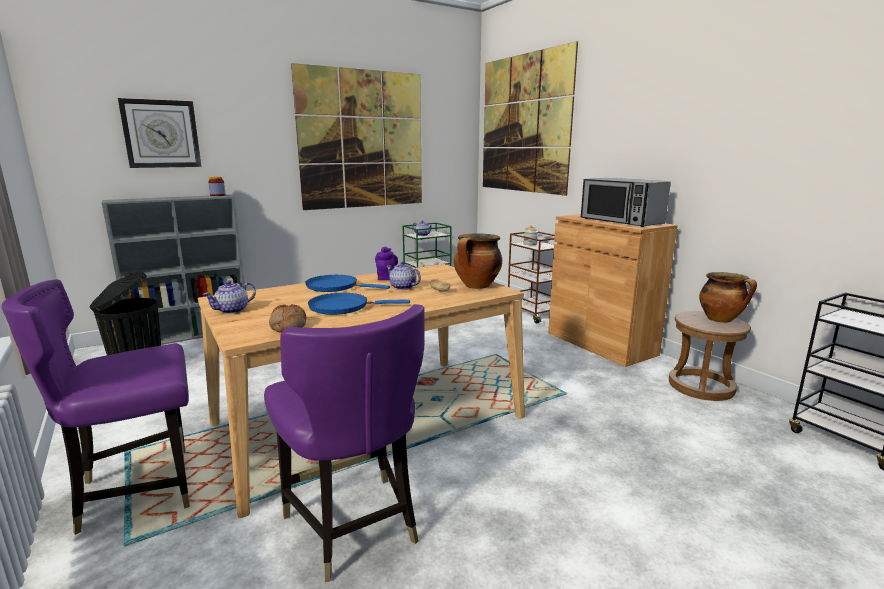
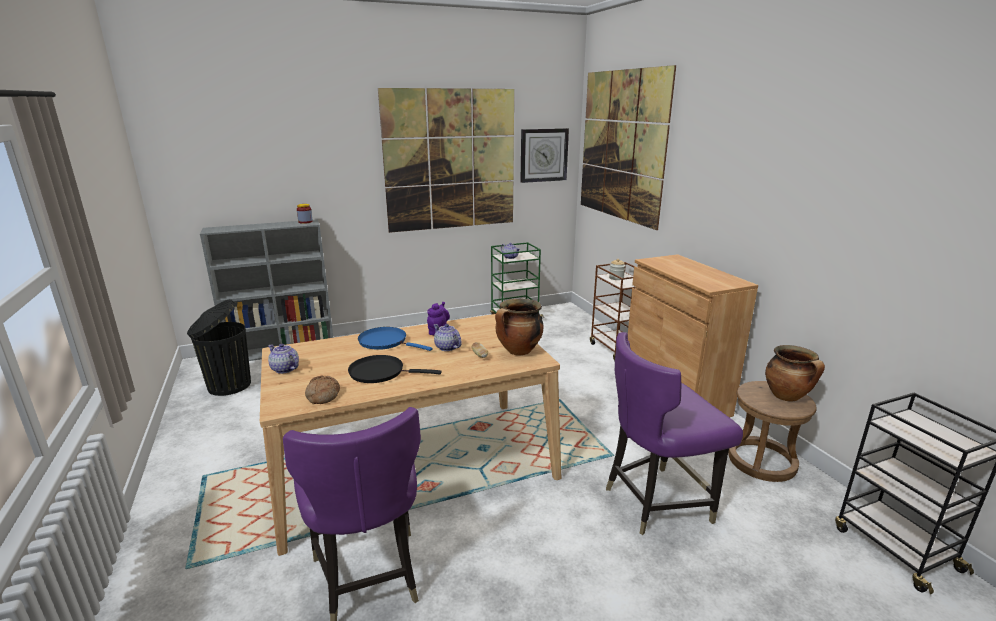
camera: 10 degrees right, 5 degrees up
purple chair [1,279,190,535] -> purple chair moved to [606,332,743,535]
wall clock [118,98,201,168] -> wall clock moved to [520,128,569,183]
teapot [203,281,256,314] -> teapot turned 75 degrees clockwise [268,344,299,374]
blue frying pan [308,293,410,315] -> black frying pan [348,355,442,383]
microwave [581,178,671,227] -> none

